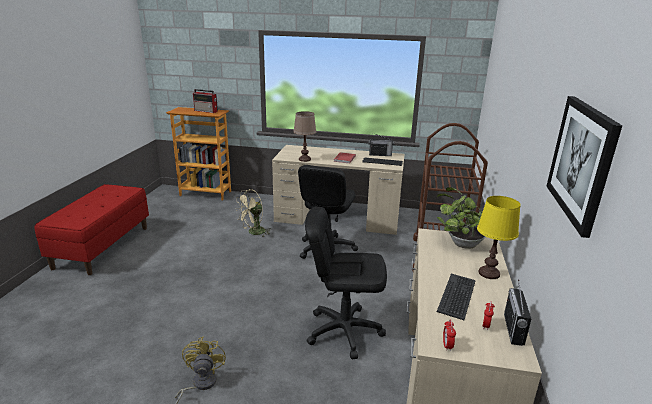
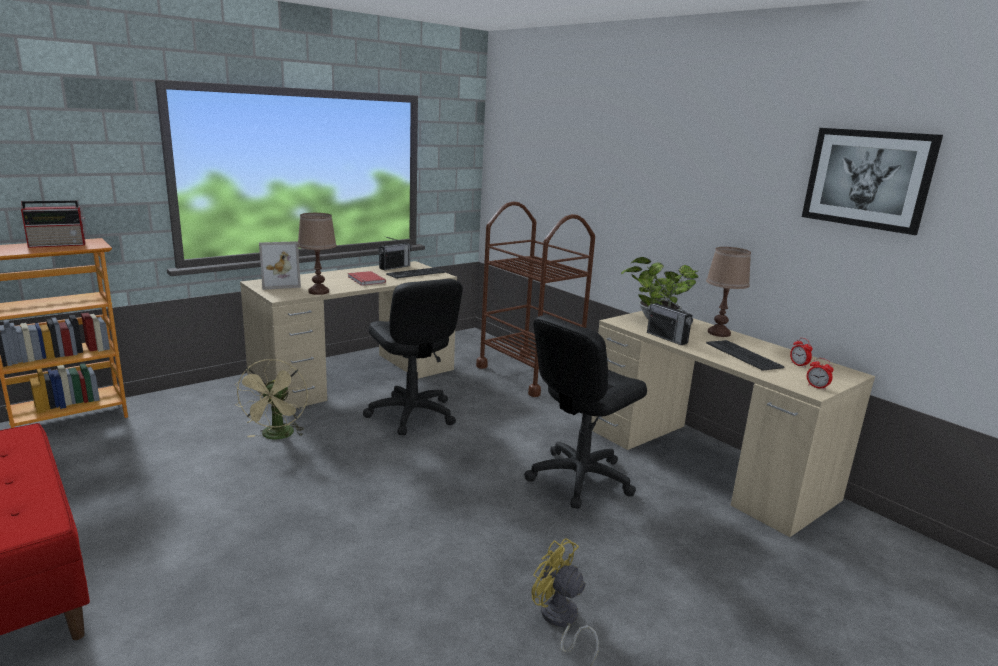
camera: 50 degrees left, 5 degrees down
yellow table lamp [477,196,521,279] -> brown table lamp [706,247,751,337]
radio [504,279,531,346] -> radio moved to [647,292,693,345]
none -> picture frame [259,241,301,290]

